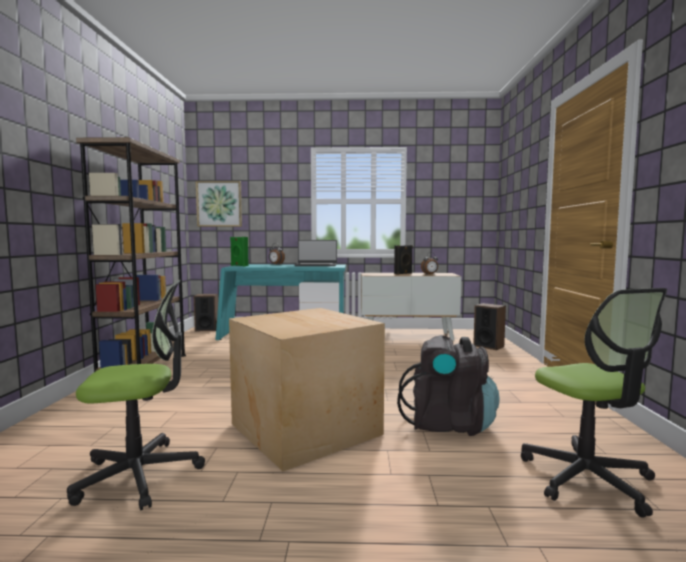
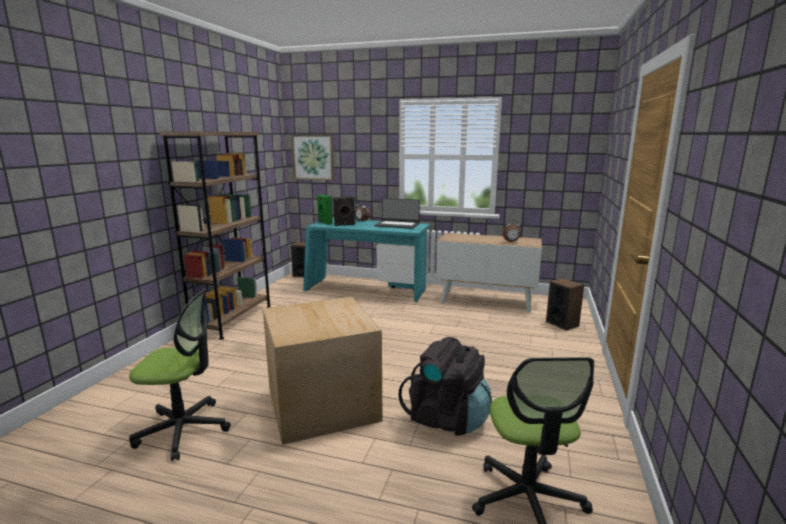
camera: 15 degrees right, 10 degrees up
black speaker [394,245,413,275] -> black speaker moved to [333,196,355,226]

